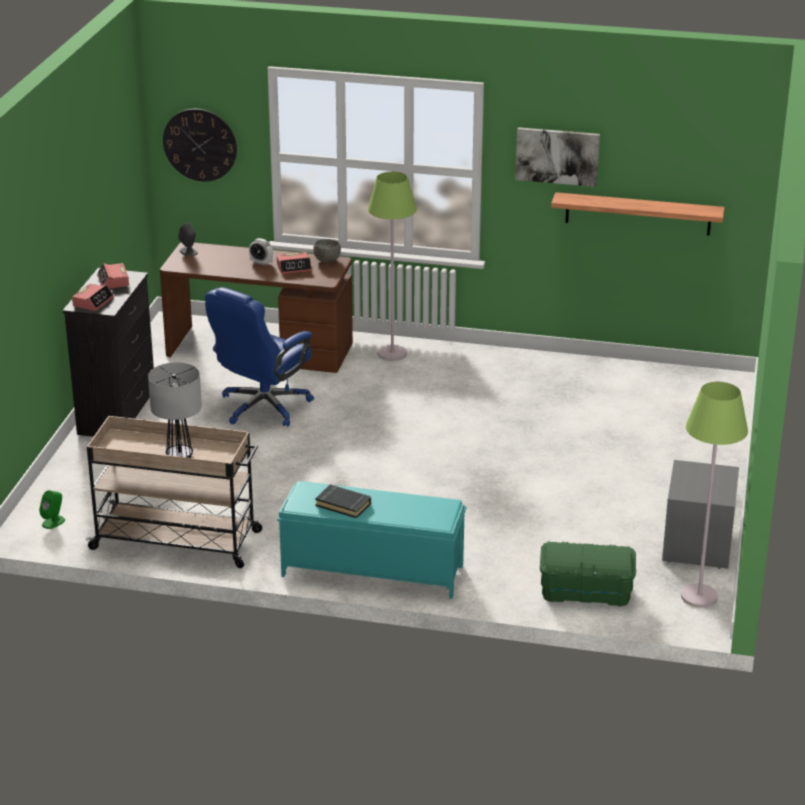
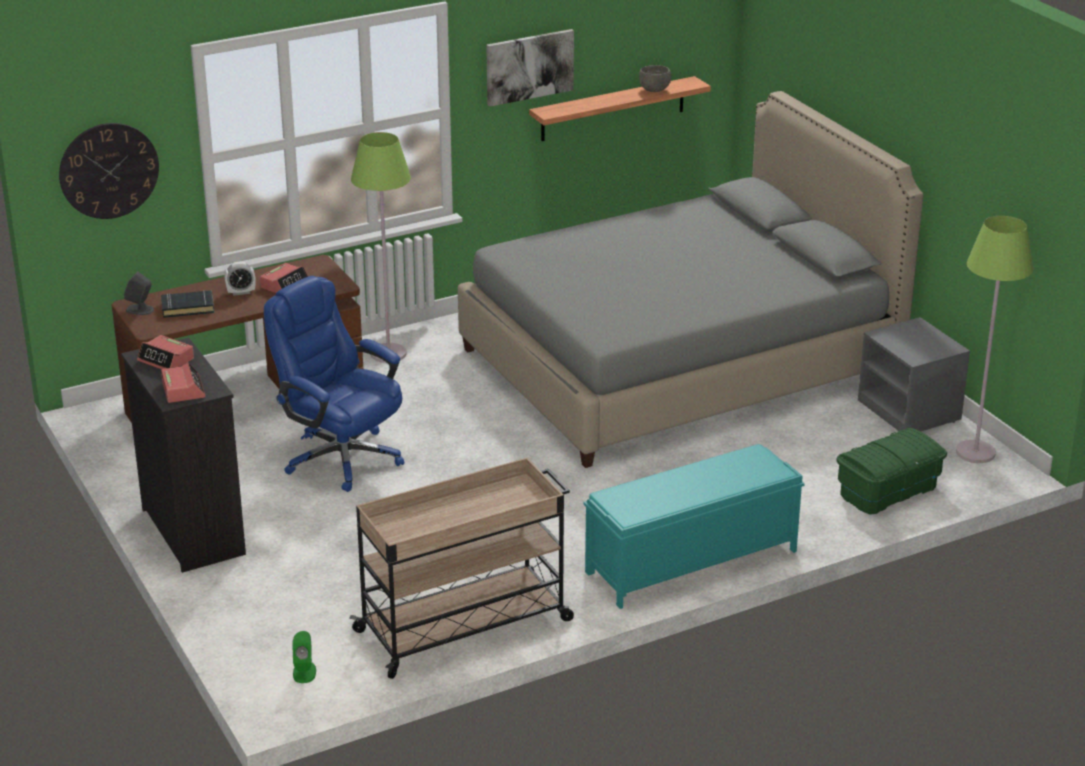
camera: 40 degrees left, 0 degrees up
table lamp [148,362,202,458] -> none
blue office chair [205,287,314,427] -> blue office chair turned 135 degrees clockwise [264,276,404,492]
grey bowl [313,239,341,263] -> grey bowl moved to [639,65,671,92]
black book [315,485,371,518] -> black book moved to [161,290,215,318]
none -> grey bed [458,91,923,468]

